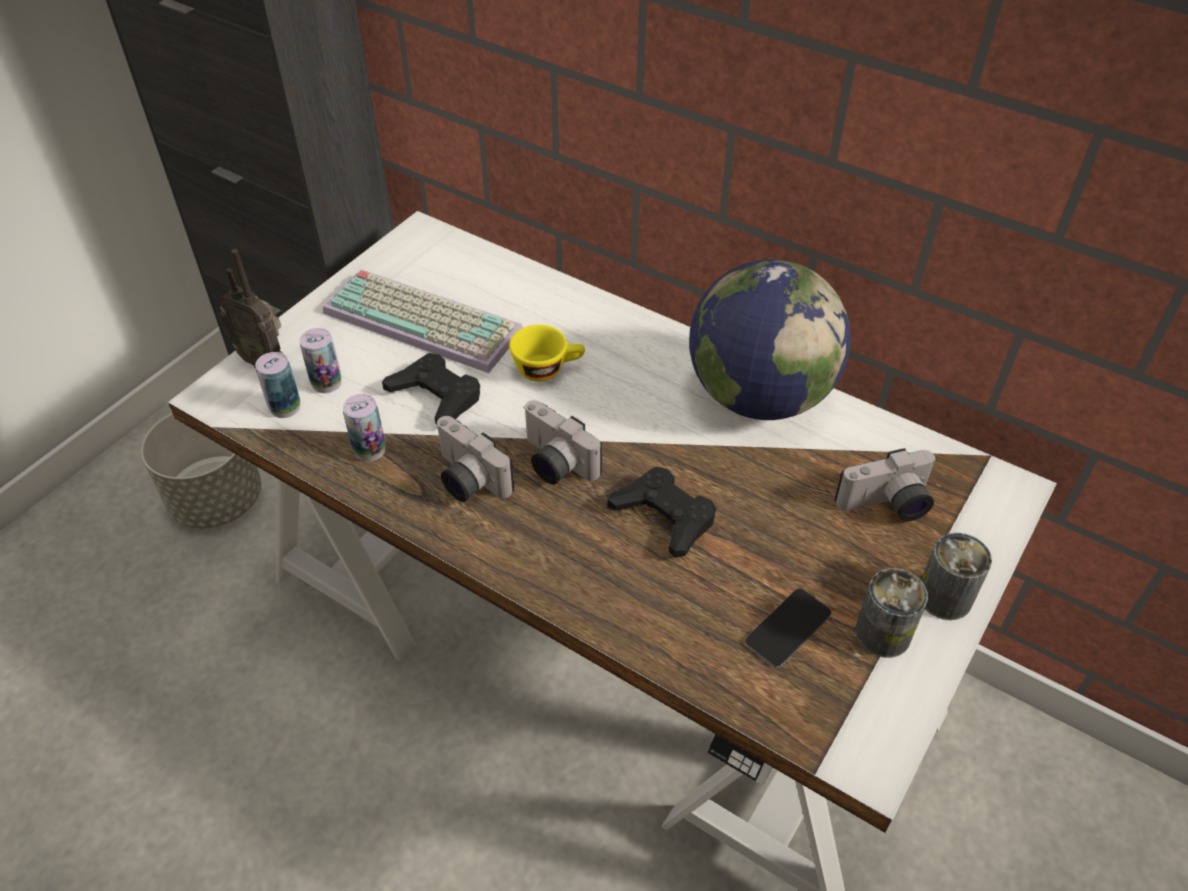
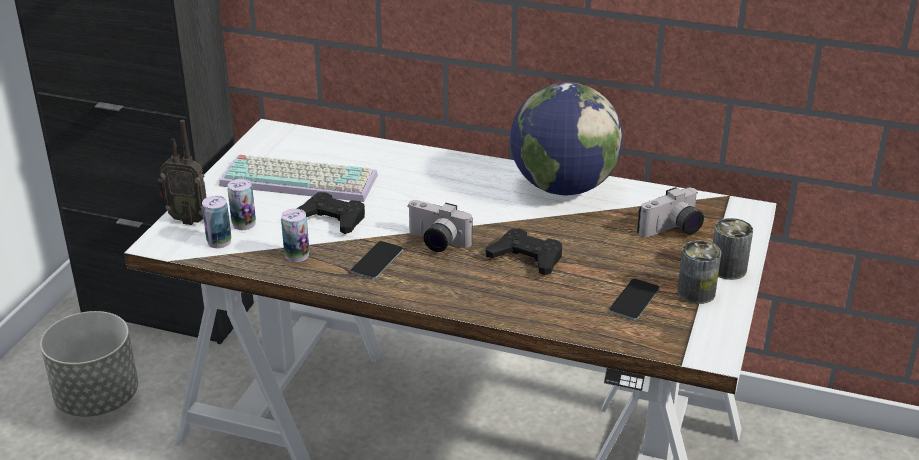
camera: 15 degrees left, 15 degrees down
camera [436,416,515,502] -> phone [351,241,403,279]
yellow cup [509,325,585,382] -> none

